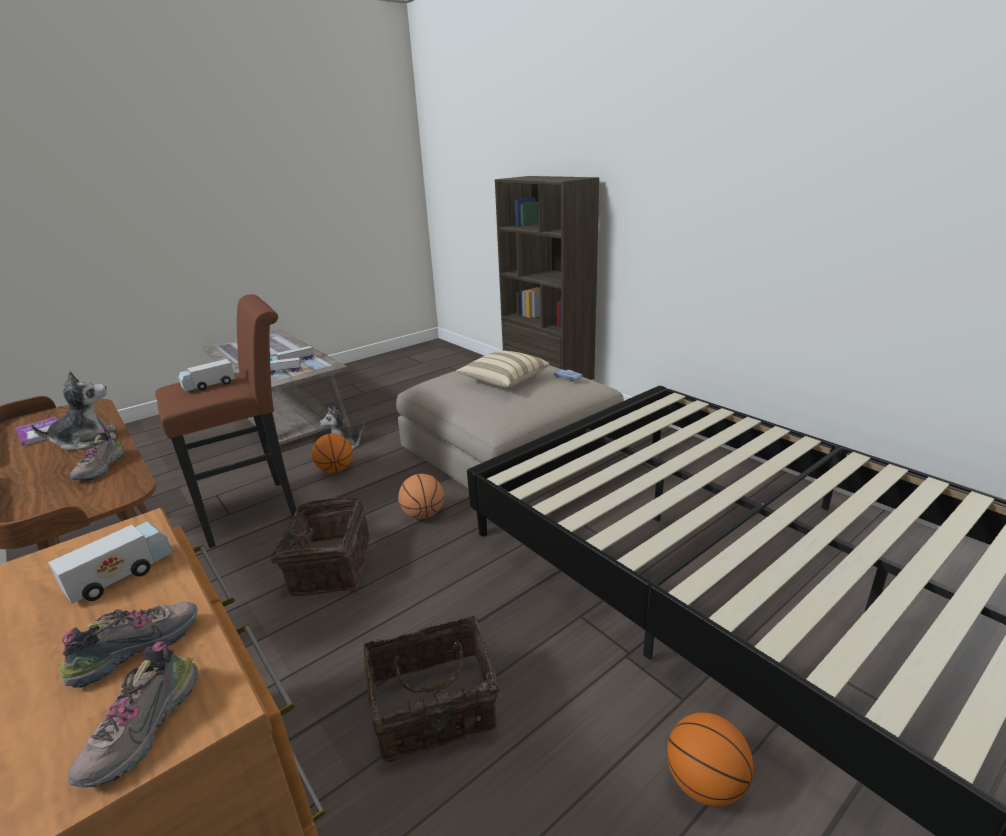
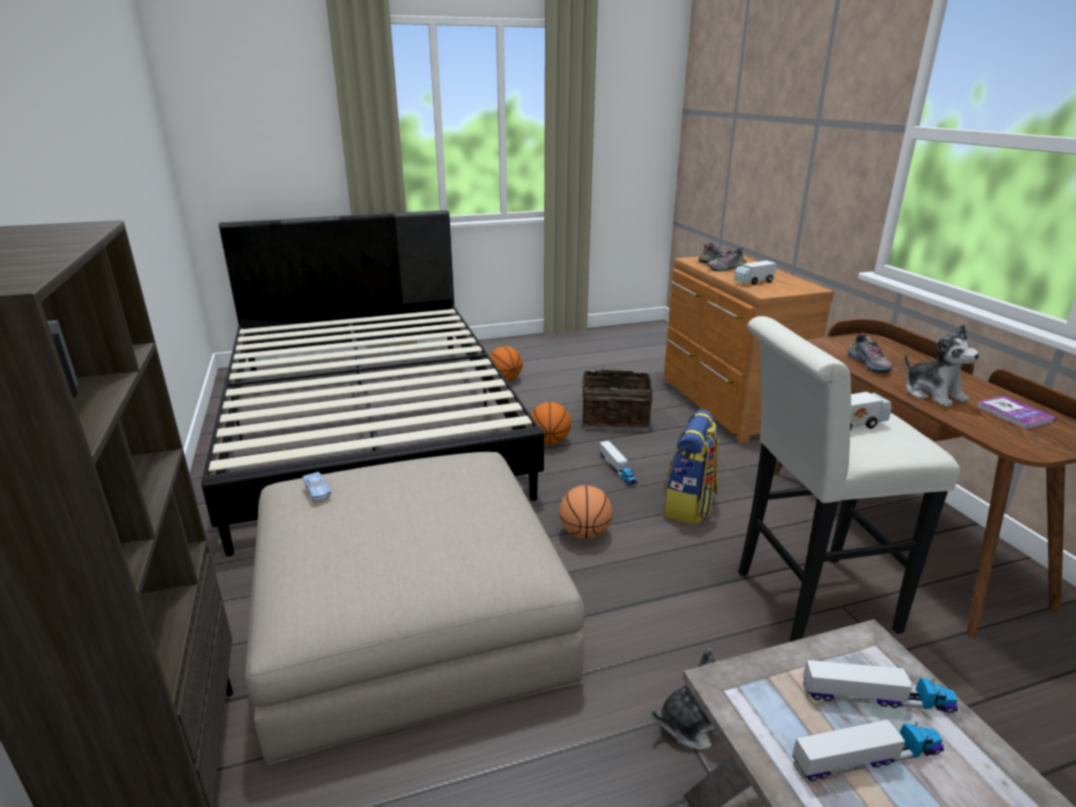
camera: 160 degrees left, 0 degrees up
plush toy [31,371,116,450] -> plush toy turned 105 degrees counterclockwise [904,324,980,407]
shoe [70,429,124,481] -> shoe turned 150 degrees clockwise [847,332,892,373]
brown stool [155,294,297,548] -> white stool [738,316,960,642]
basket [255,498,370,596] -> backpack [663,410,719,524]
basketball [312,433,353,473] -> basketball moved to [530,402,571,445]
beige pillow [456,350,550,389] -> none
none -> toy truck [599,440,637,486]

